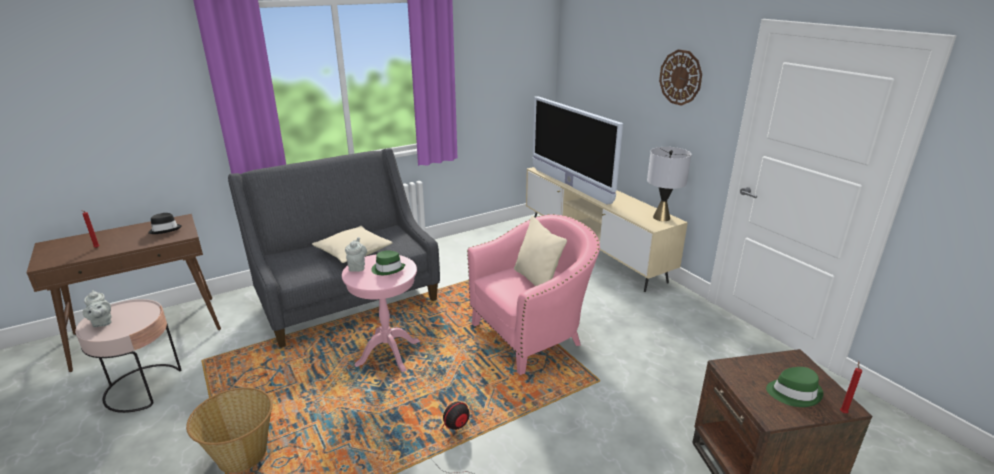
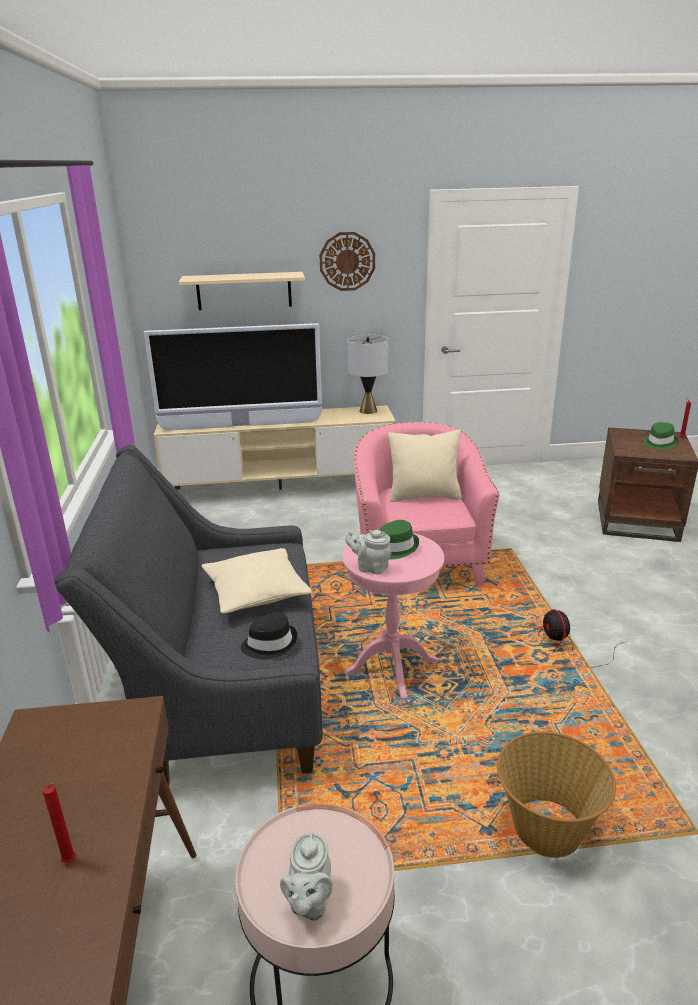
camera: 65 degrees left, 0 degrees up
grey teapot [83,290,112,327] -> grey teapot turned 105 degrees clockwise [280,832,333,921]
black hat [148,213,182,234] -> black hat moved to [241,612,297,659]
none -> beige shelf [179,272,305,310]

